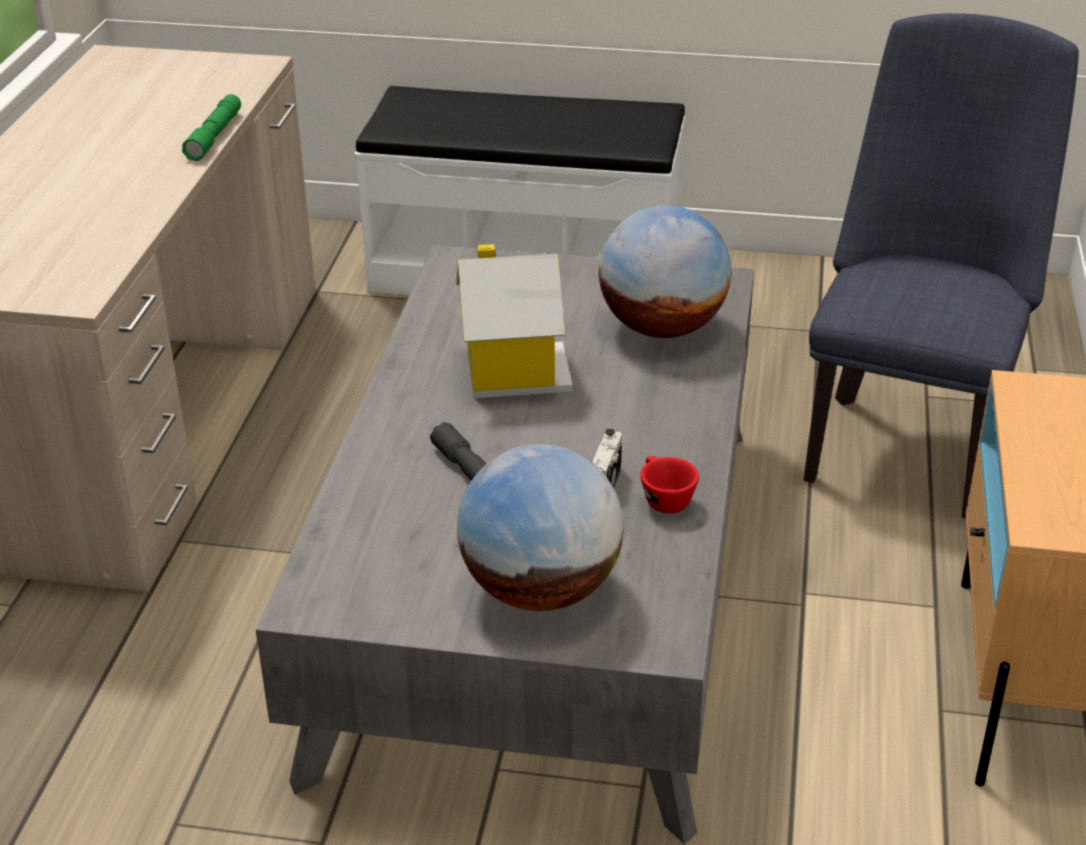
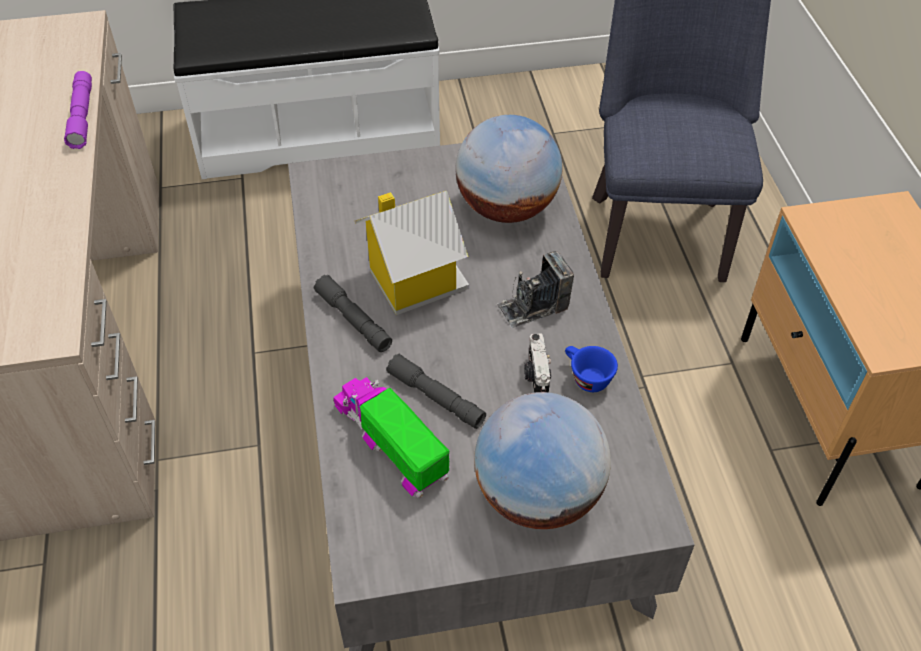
camera: 20 degrees left, 15 degrees up
green flashlight [182,94,241,161] -> purple flashlight [64,71,92,149]
red cup [640,456,699,513] -> blue cup [565,346,618,392]
none -> grey flashlight [314,275,392,352]
none -> toy truck [333,377,449,498]
none -> camera [496,251,574,328]

